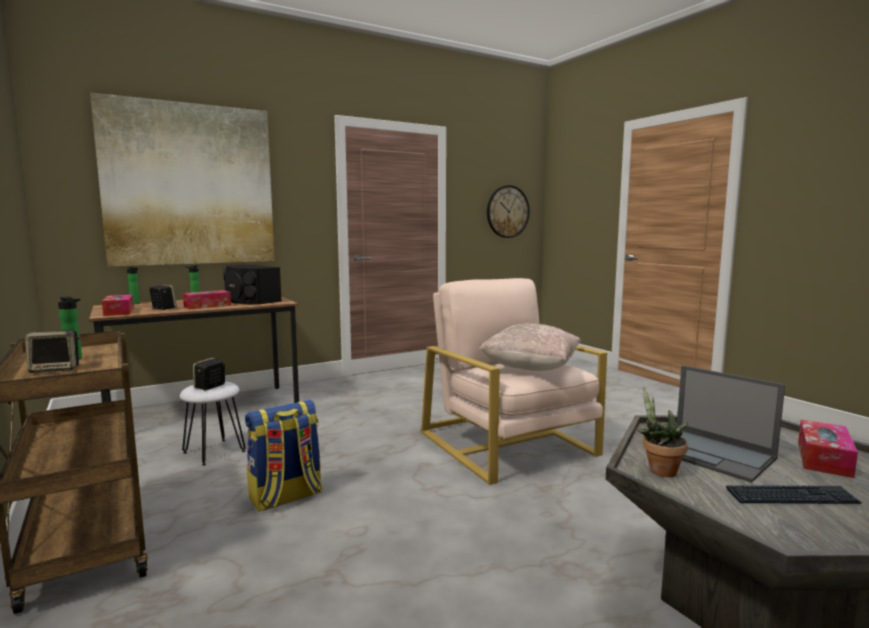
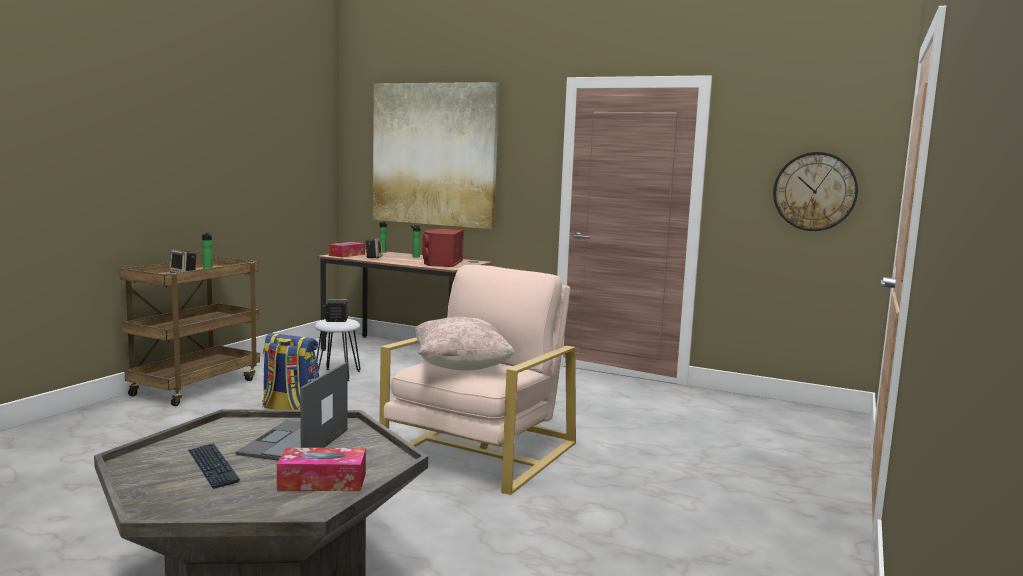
camera: 55 degrees right, 0 degrees up
tissue box [183,290,231,309] -> none
black speaker [223,265,282,305] -> red speaker [422,229,464,267]
potted plant [637,386,688,477] -> none

